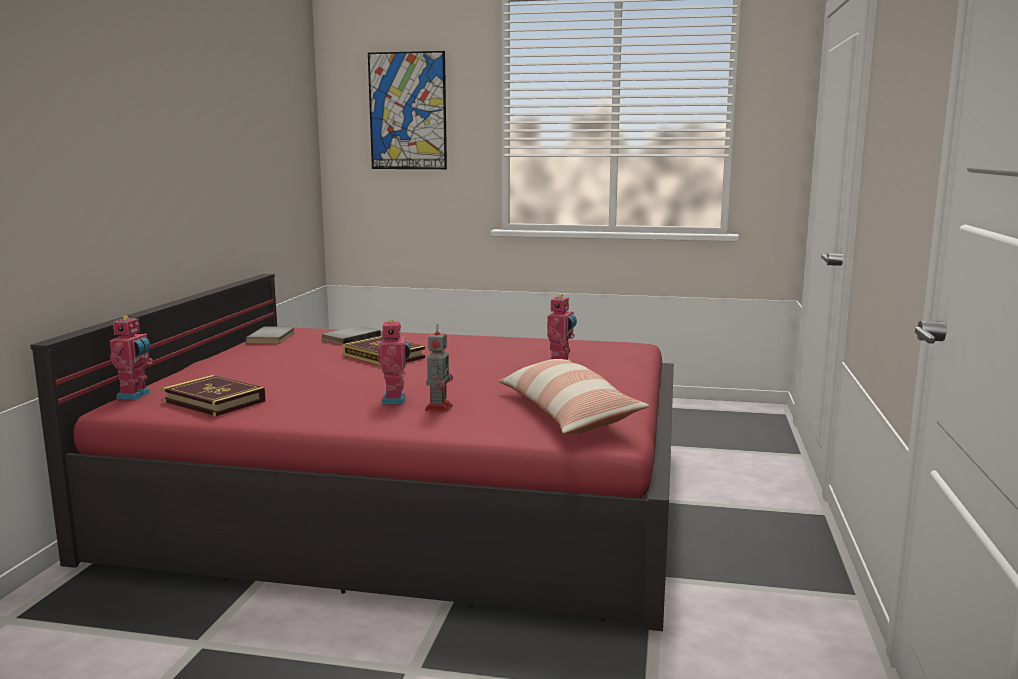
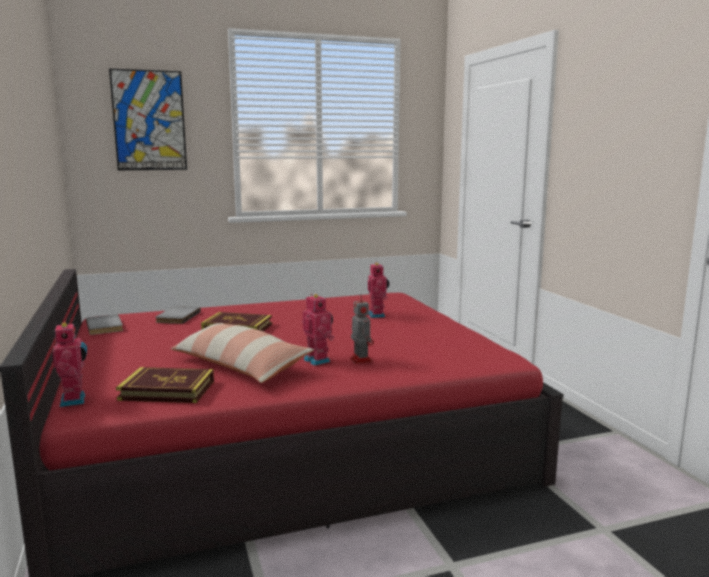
camera: 30 degrees left, 0 degrees up
pillow [499,359,649,434] -> pillow moved to [171,323,314,383]

